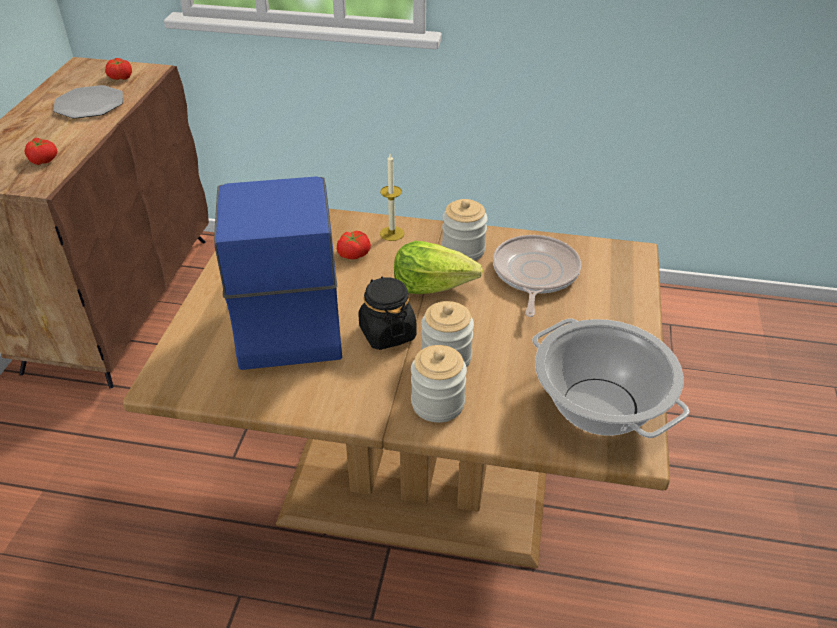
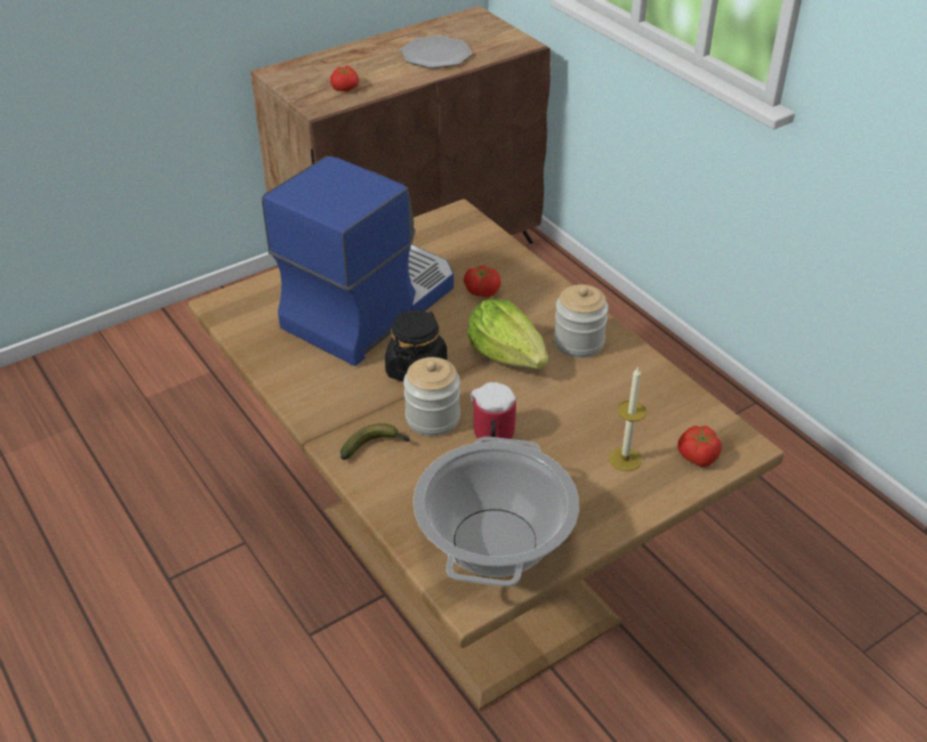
camera: 45 degrees right, 0 degrees up
tomato [105,58,132,80] -> tomato moved to [678,426,722,467]
candle [380,154,404,241] -> candle moved to [609,367,646,471]
jar [411,345,467,422] -> banana [340,423,410,460]
frying pan [493,235,581,317] -> none
none -> mug [470,382,516,439]

